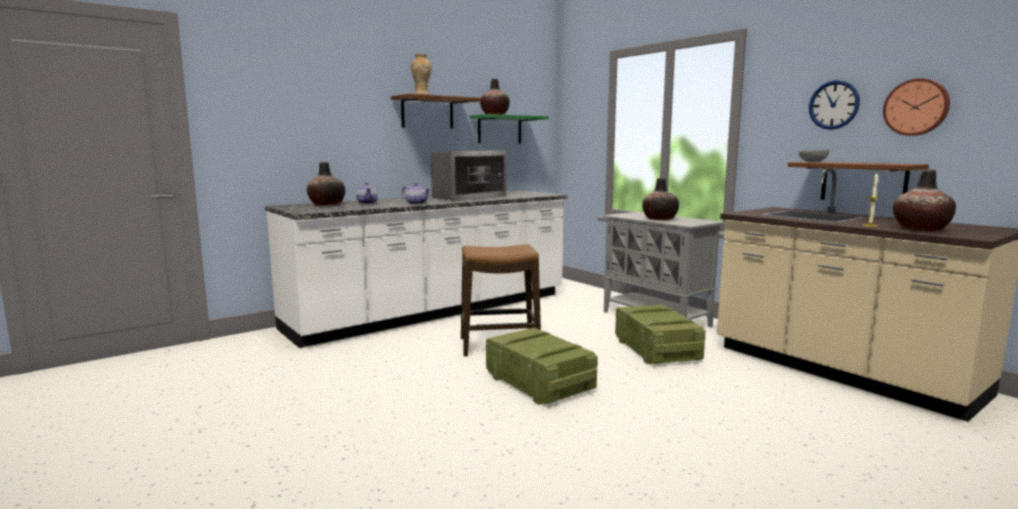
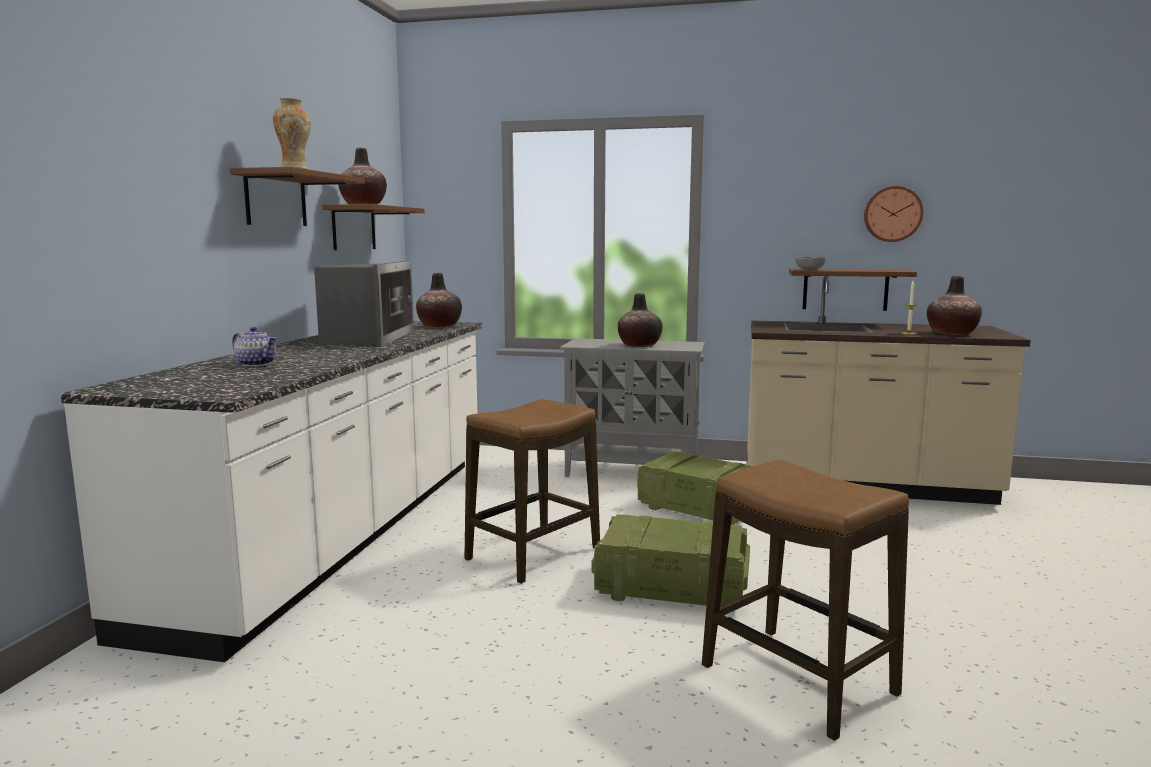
camera: 40 degrees left, 0 degrees up
vase [307,162,345,206] -> vase moved to [416,273,462,328]
teapot [402,183,430,204] -> none
green shelf [470,114,549,144] -> brown shelf [323,204,425,250]
wall clock [809,80,860,130] -> none
none -> stool [702,460,909,741]

